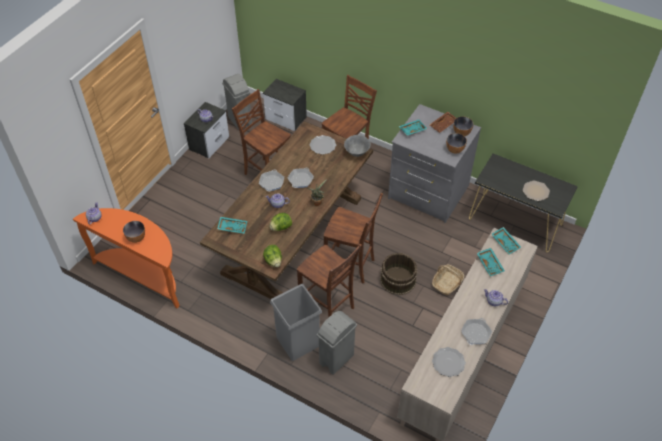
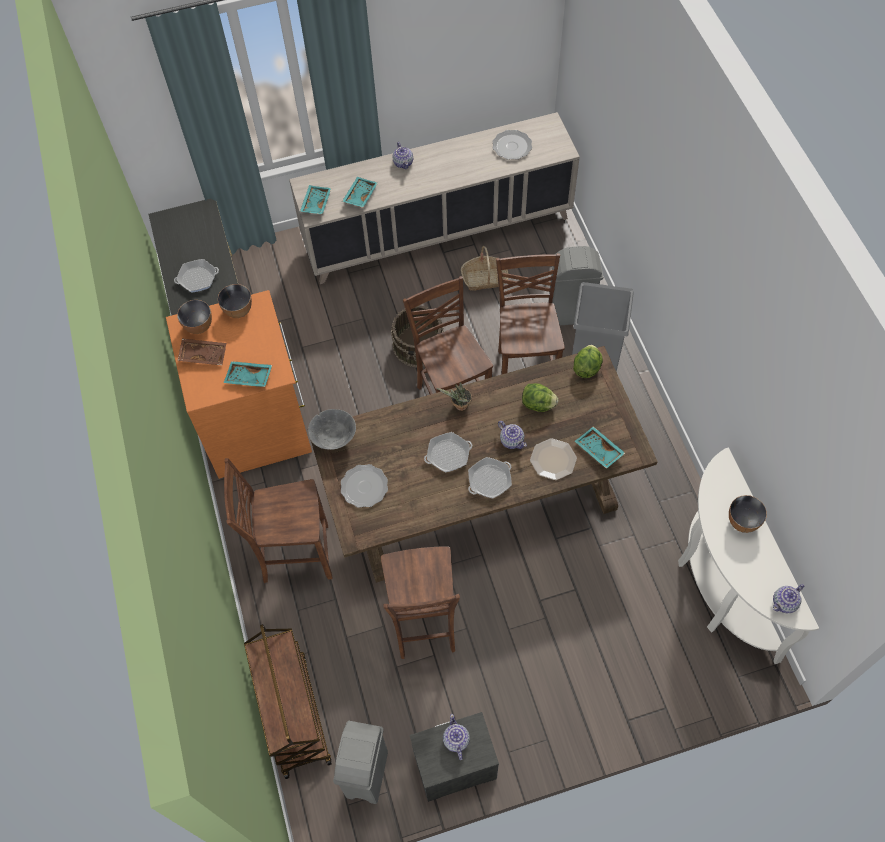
camera: 135 degrees left, 10 degrees up
orange console table [73,208,180,308] -> white console table [678,447,819,664]
nightstand [263,79,307,131] -> brown cart [244,624,332,779]
grey dresser [388,104,481,223] -> orange dresser [166,290,312,479]
basket [432,264,464,295] -> basket moved to [461,246,509,291]
frying pan [461,318,492,345] -> frying pan moved to [174,259,219,293]
plate [523,181,550,201] -> plate moved to [530,438,577,480]

